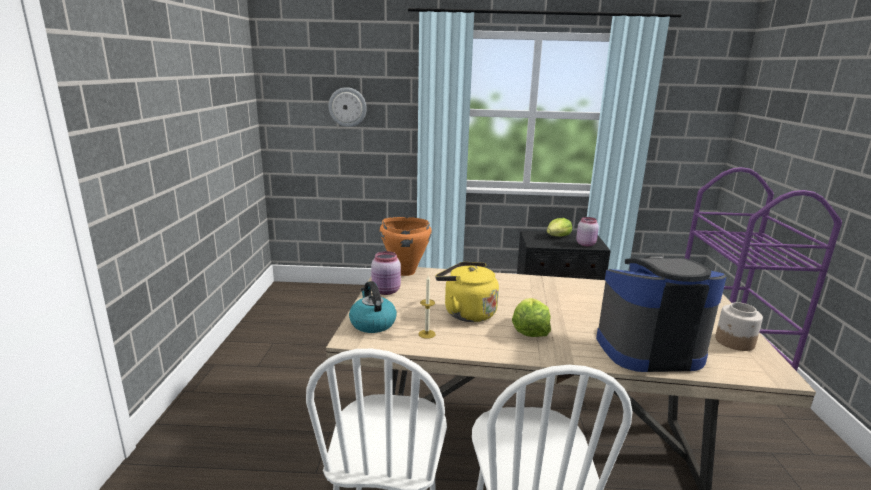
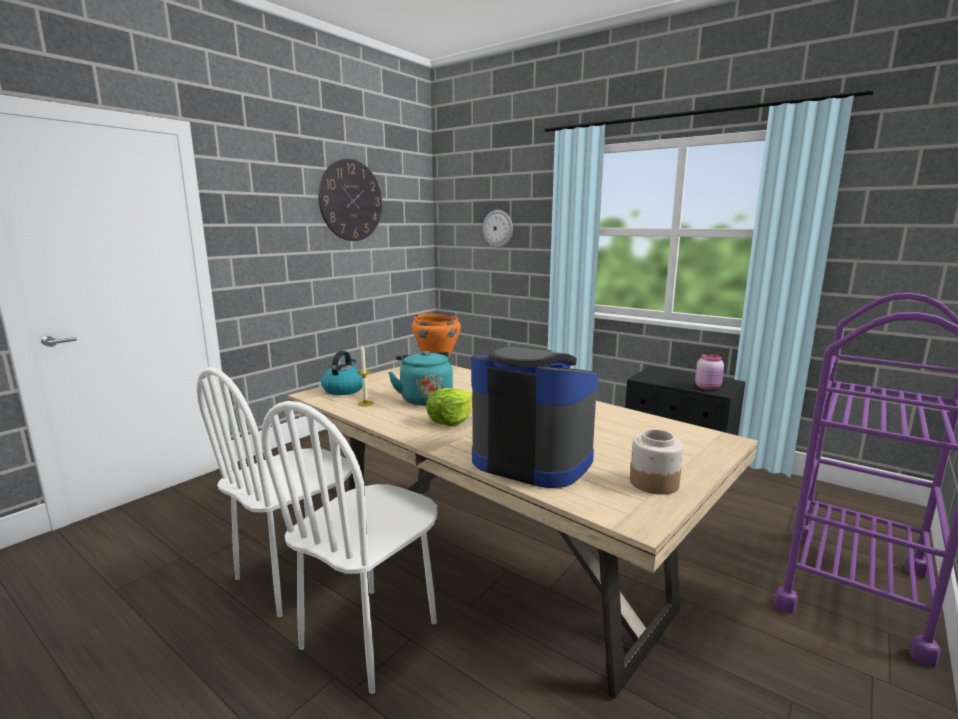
camera: 35 degrees right, 5 degrees down
pink jar [371,251,401,295] -> none
yellow kettle [435,262,499,322] -> turquoise kettle [388,351,453,406]
lettuce [547,218,572,237] -> none
none -> wall clock [318,159,382,241]

